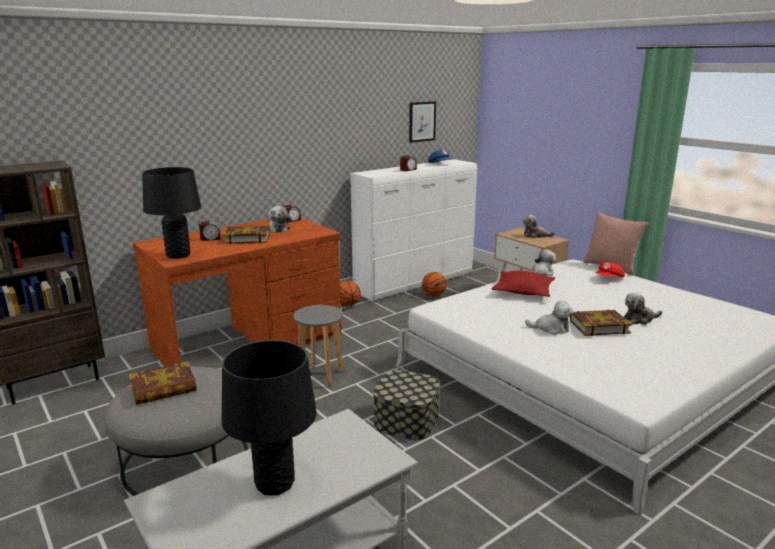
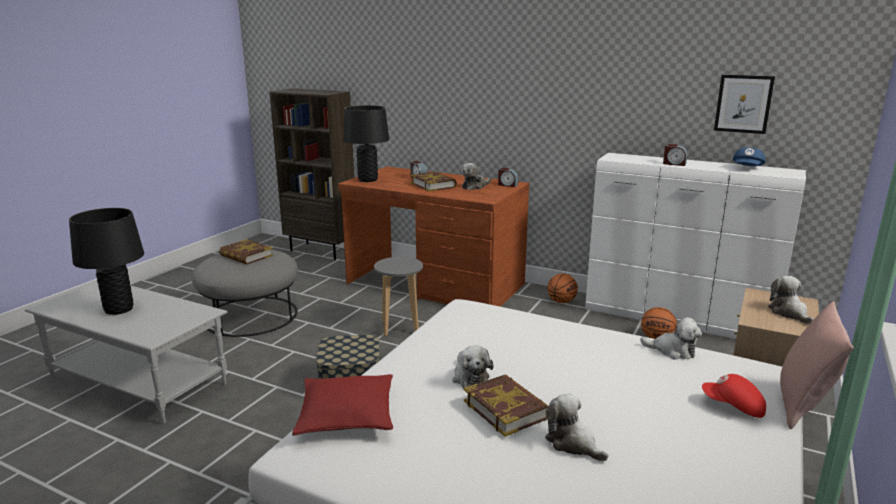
camera: 65 degrees right, 0 degrees up
red pillow [492,271,555,297] -> red pillow moved to [292,374,393,436]

